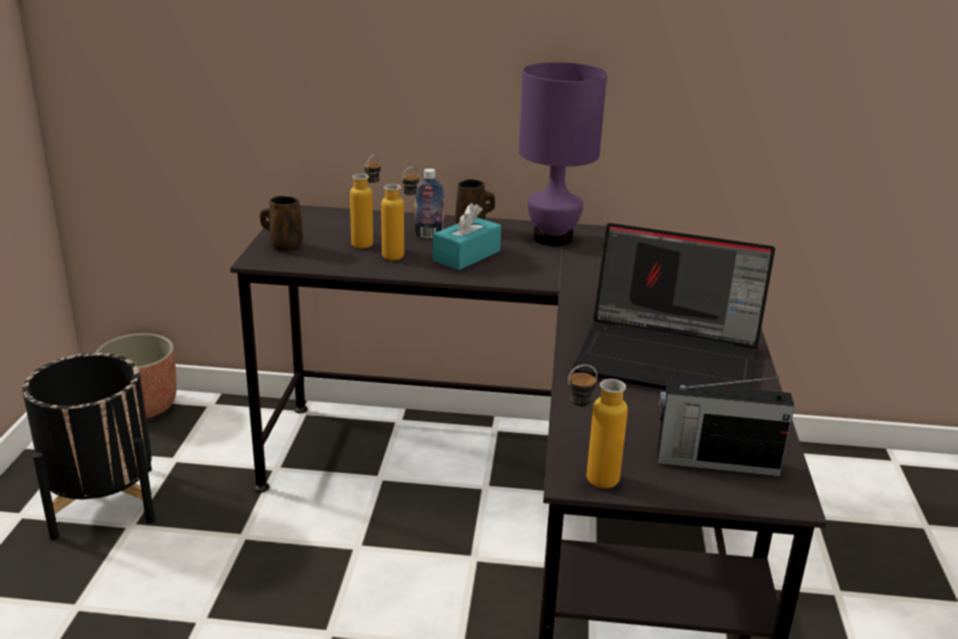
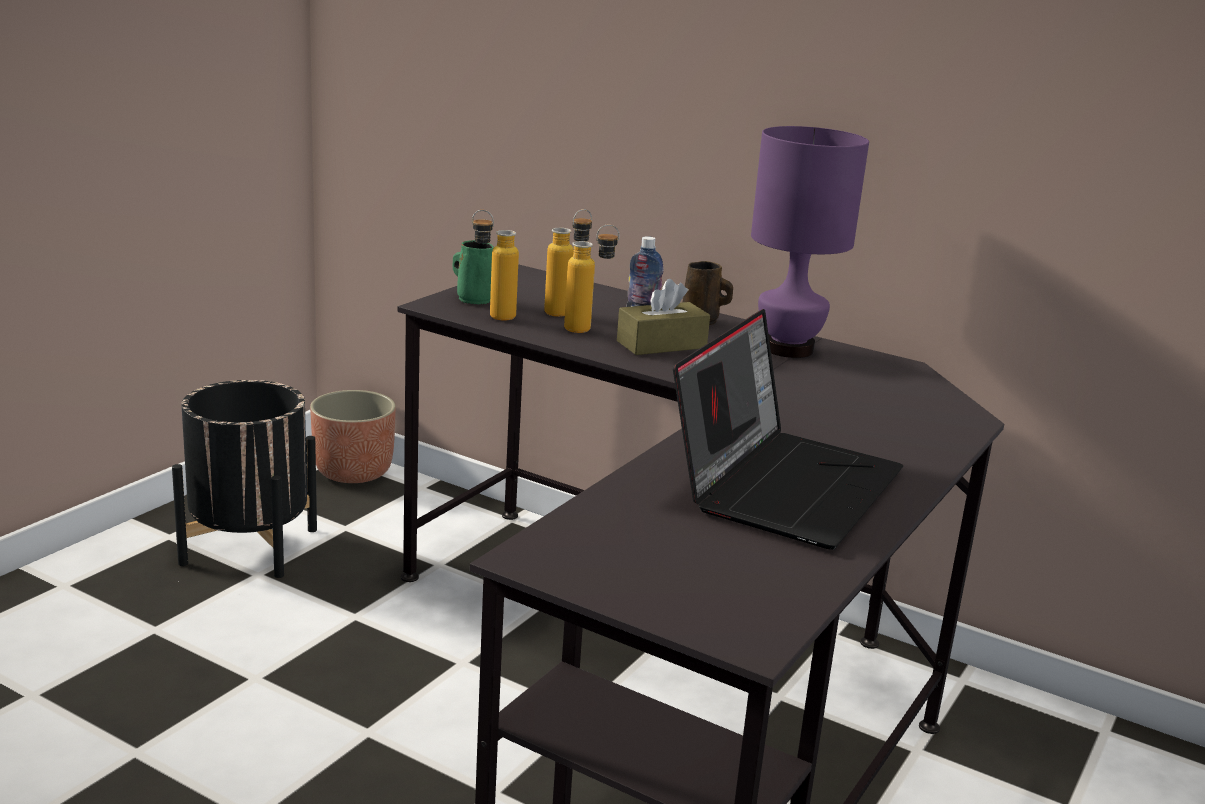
camera: 25 degrees right, 5 degrees down
brown mug [260,196,303,252] -> green mug [453,240,494,304]
turquoise tissue box [433,203,501,270] -> brown tissue box [617,279,710,355]
bottle [568,365,628,488] -> bottle moved to [472,210,519,321]
laptop [572,223,775,390] -> laptop turned 105 degrees counterclockwise [673,309,903,550]
radio [657,377,795,476] -> none

